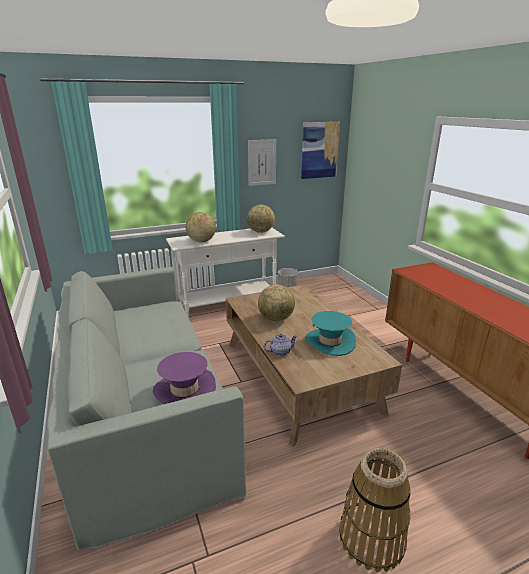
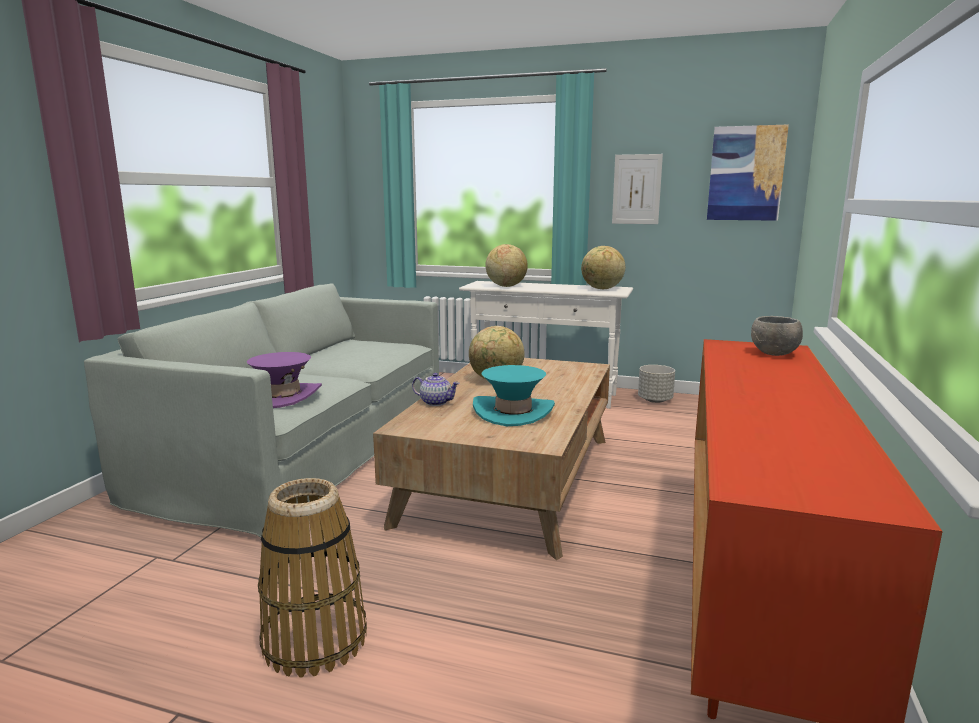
camera: 40 degrees right, 10 degrees down
none -> grey bowl [751,316,803,356]

